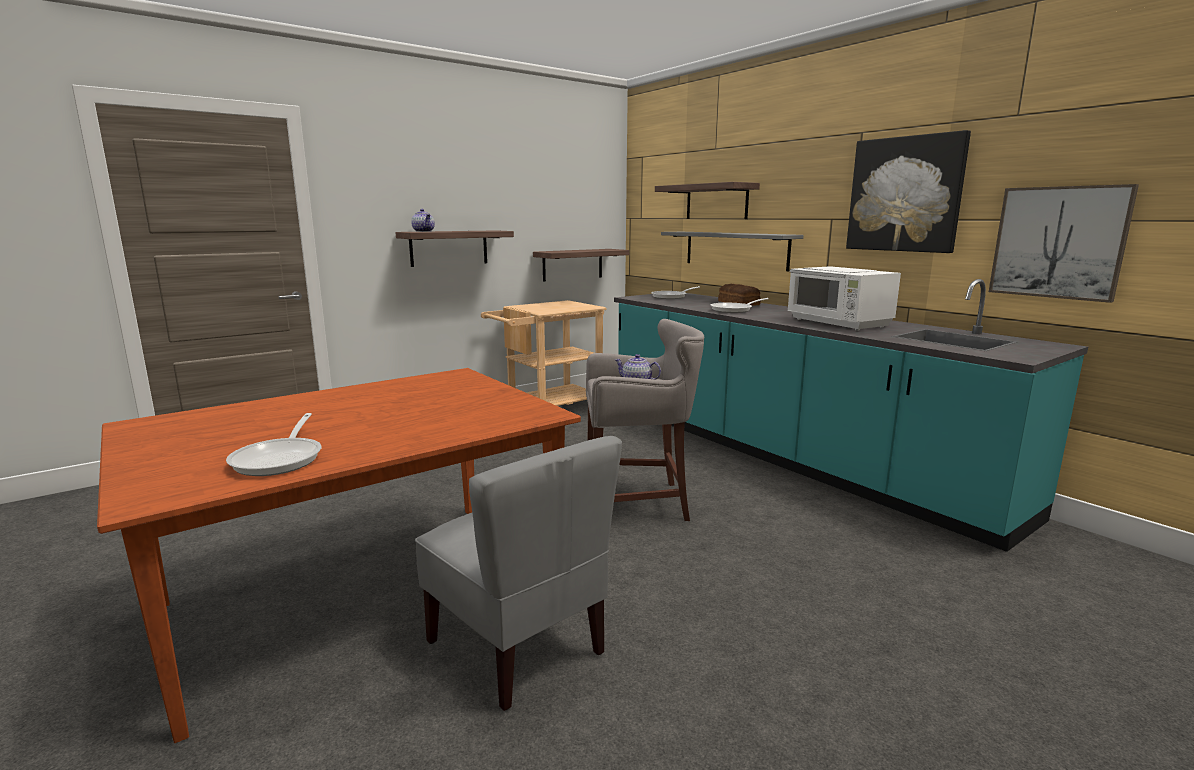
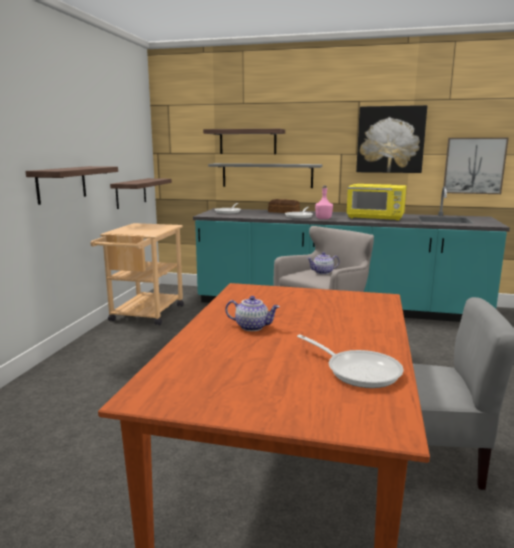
camera: 40 degrees left, 0 degrees up
teapot [411,209,435,232] -> teapot moved to [225,296,280,331]
white microwave [787,266,901,331] -> yellow microwave [347,184,407,221]
none -> pink bottle [315,186,333,219]

